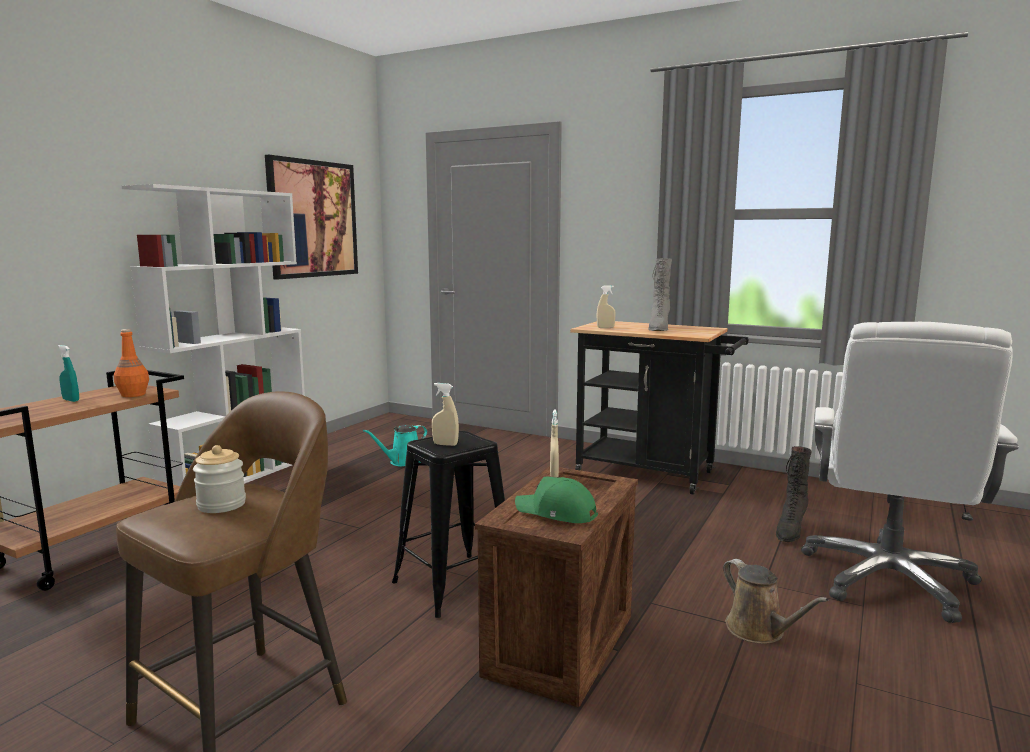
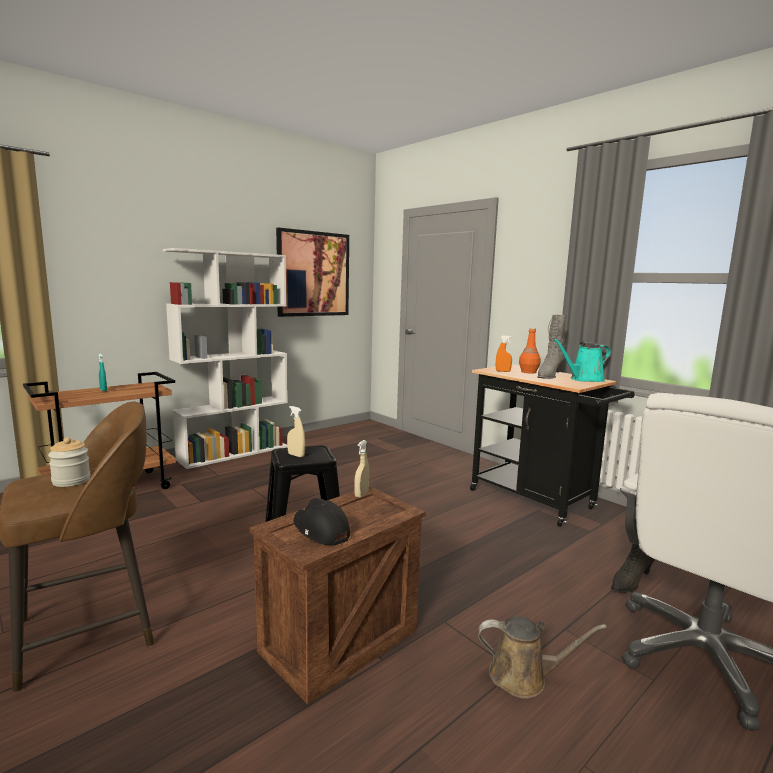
camera: 20 degrees right, 0 degrees up
orange bottle [114,329,149,397] -> orange bottle moved to [519,328,541,374]
turquoise watering can [363,425,428,467] -> turquoise watering can moved to [553,339,611,382]
green cap [515,476,598,523] -> black cap [293,498,350,545]
beige spray bottle [597,285,616,328] -> orange spray bottle [496,336,512,372]
brown watering can [723,559,829,644] -> brown watering can turned 75 degrees counterclockwise [478,616,607,699]

